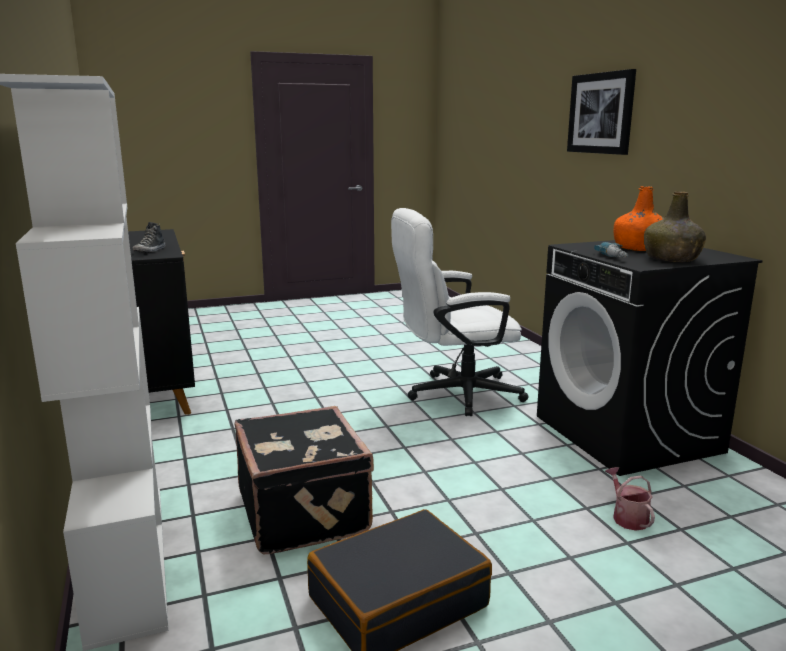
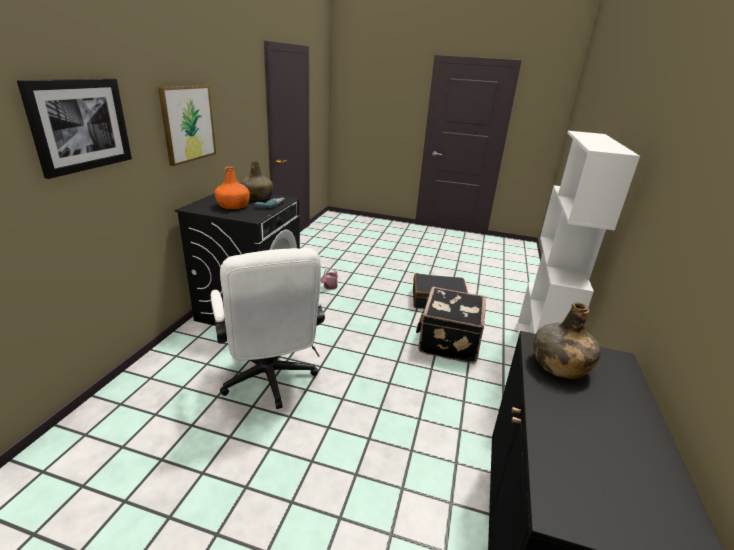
camera: 145 degrees left, 10 degrees up
shoe [133,222,165,253] -> green bottle [533,303,601,379]
white office chair [391,208,528,416] -> white office chair turned 45 degrees clockwise [211,248,325,409]
none -> picture [158,85,216,166]

